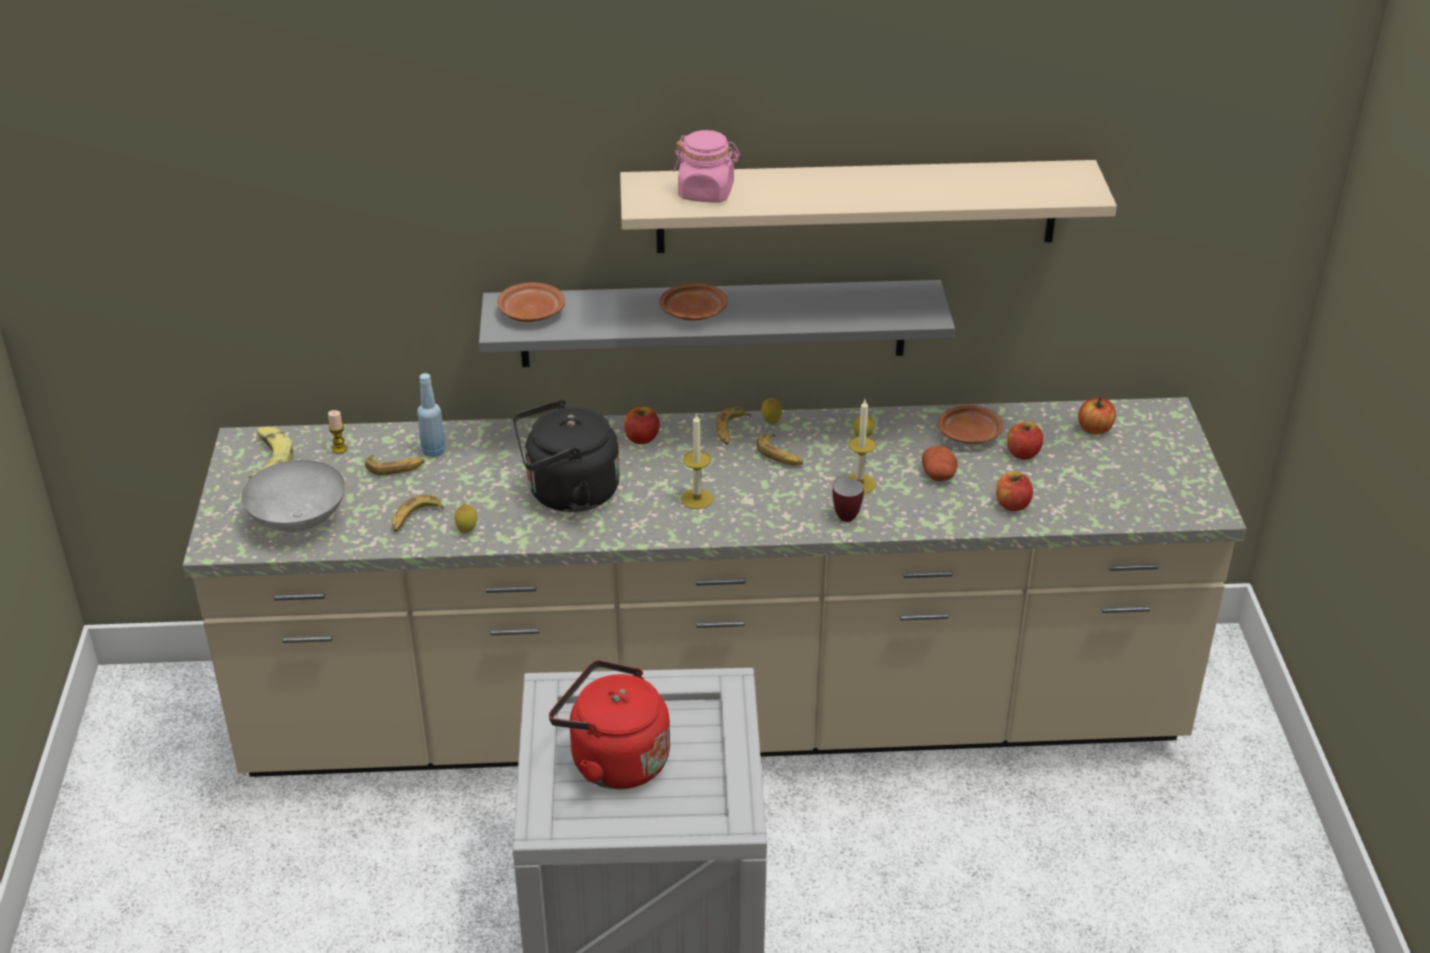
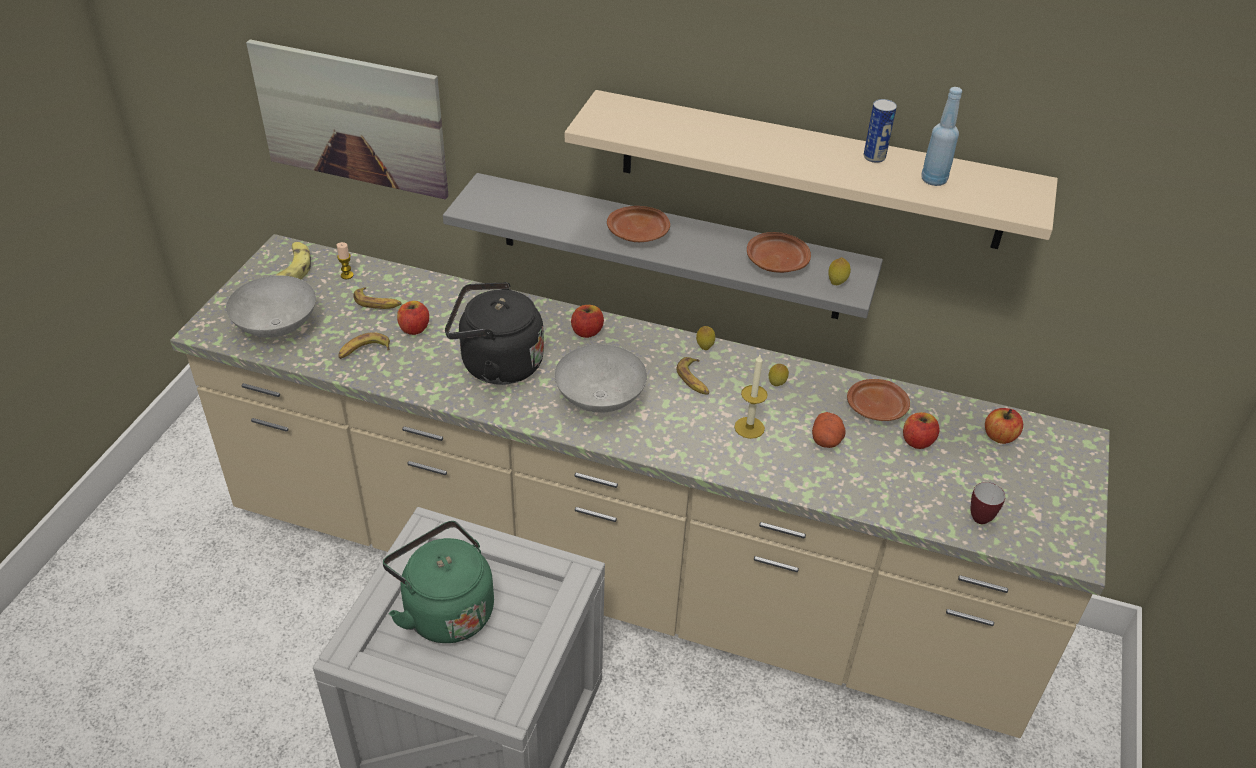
camera: 20 degrees right, 5 degrees up
blue bottle [417,373,446,457] -> blue bottle moved to [921,87,962,186]
lemon [454,504,477,533] -> lemon moved to [828,257,851,285]
brown plate [497,283,565,322] -> brown plate moved to [747,232,811,273]
red kettle [549,660,670,789] -> green kettle [383,521,494,643]
pink jar [673,130,740,203] -> none
candle [681,413,713,509] -> grey bowl [555,344,647,413]
banana [716,407,751,445] -> none
mug [832,478,864,522] -> mug moved to [970,482,1005,524]
apple [996,472,1033,511] -> apple moved to [397,301,429,335]
none -> picture [246,39,449,200]
none -> can [864,99,897,163]

